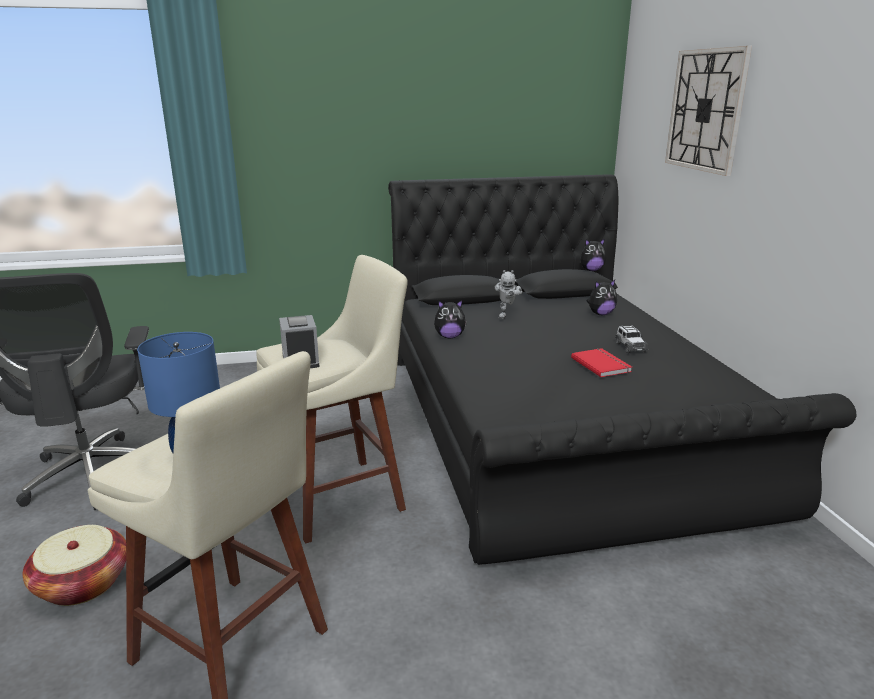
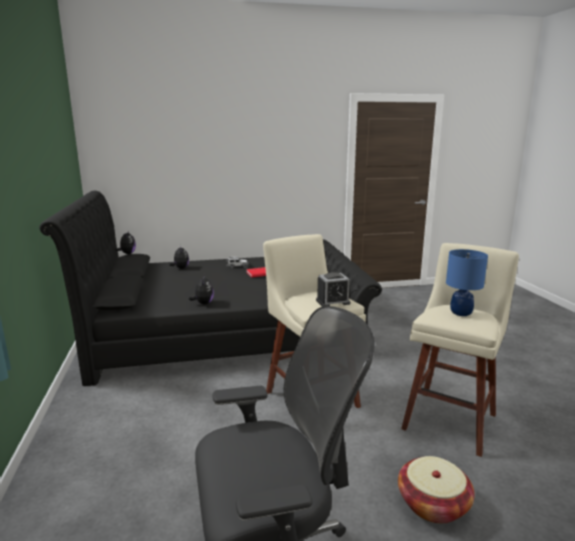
camera: 90 degrees left, 5 degrees down
toy robot [494,270,523,319] -> none
wall clock [665,46,752,176] -> none

